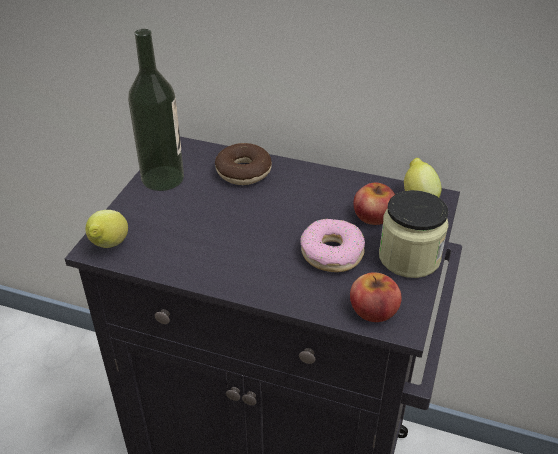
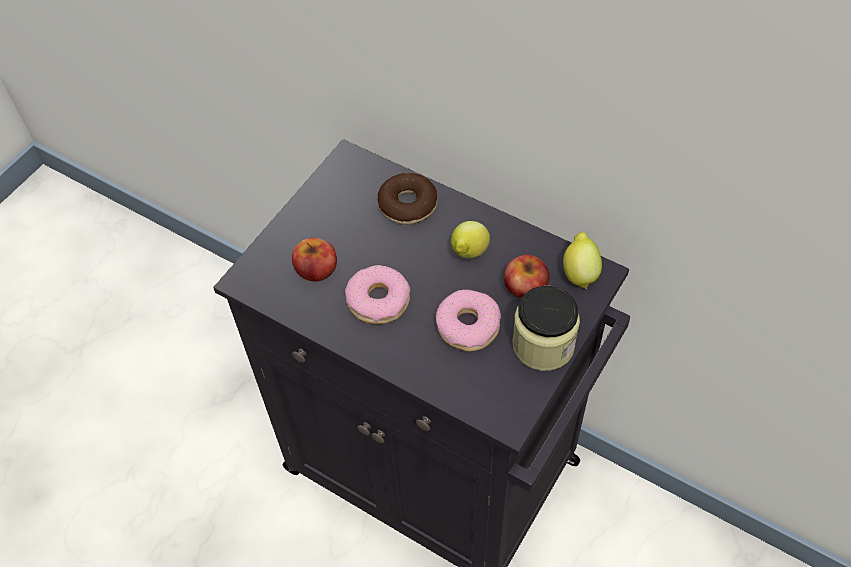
camera: 15 degrees right, 15 degrees up
lemon [86,210,128,248] -> lemon moved to [451,221,490,259]
bottle [128,29,184,191] -> none
apple [350,272,402,322] -> apple moved to [292,238,337,281]
none -> donut [345,265,410,324]

